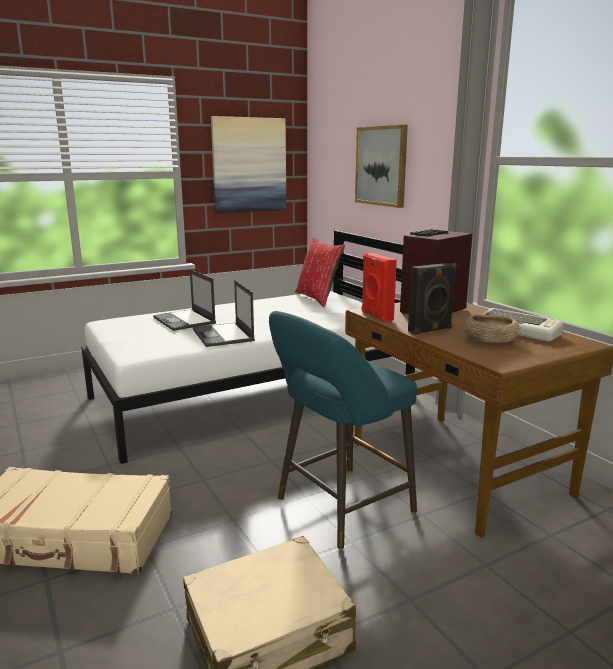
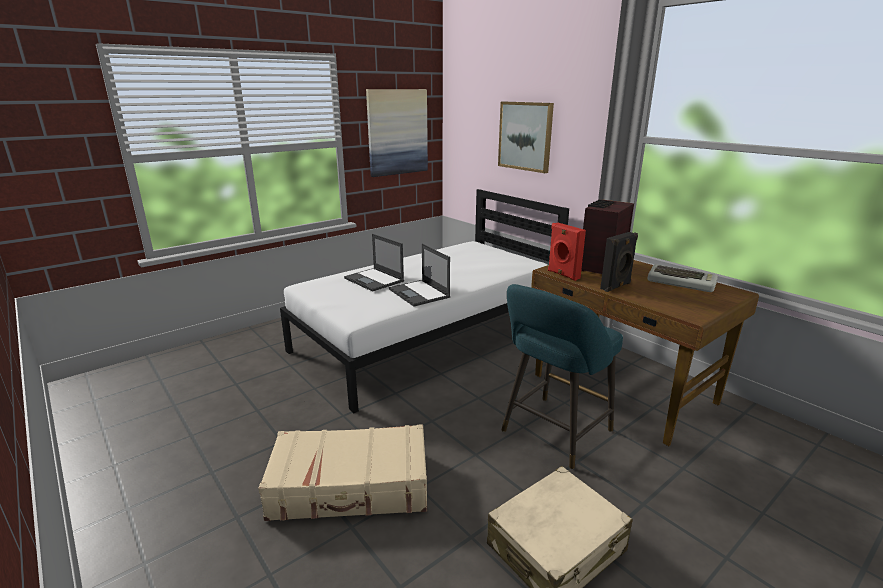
camera: 10 degrees left, 5 degrees up
red pillow [295,237,345,307] -> none
beige bowl [464,314,521,343] -> none

